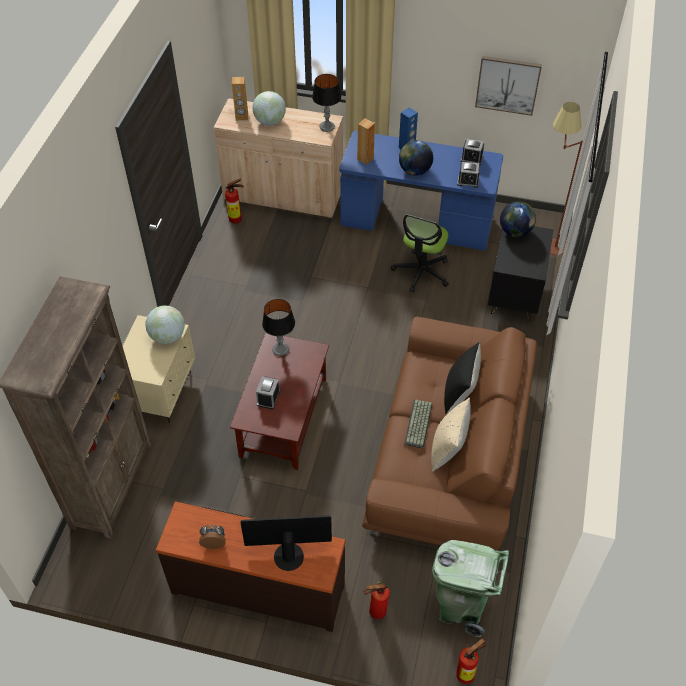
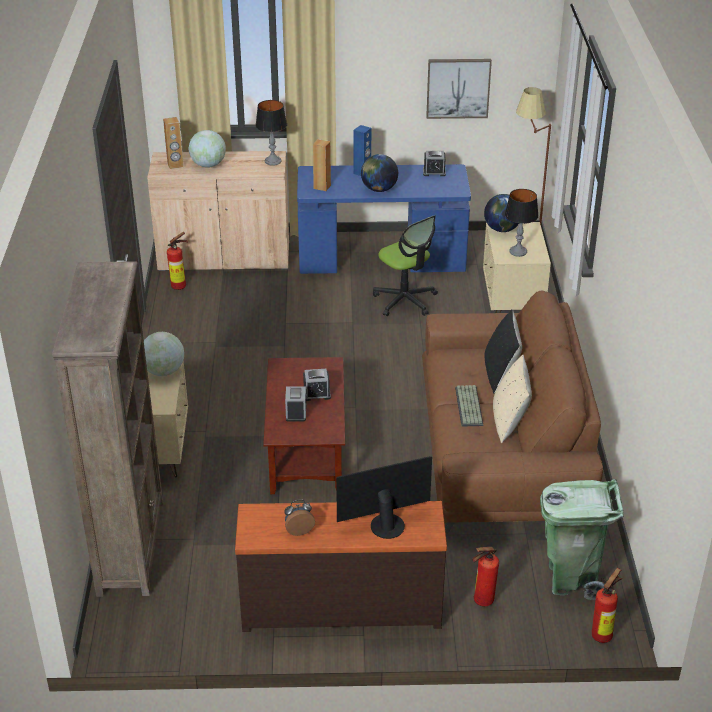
camera: 15 degrees left, 15 degrees down
table lamp [262,299,295,356] -> table lamp moved to [505,189,539,257]
office chair [391,215,449,293] -> office chair turned 45 degrees counterclockwise [373,215,438,316]
alarm clock [457,162,480,188] -> alarm clock moved to [303,369,331,401]
black nightstand [488,226,553,321] -> beige nightstand [483,222,551,313]

